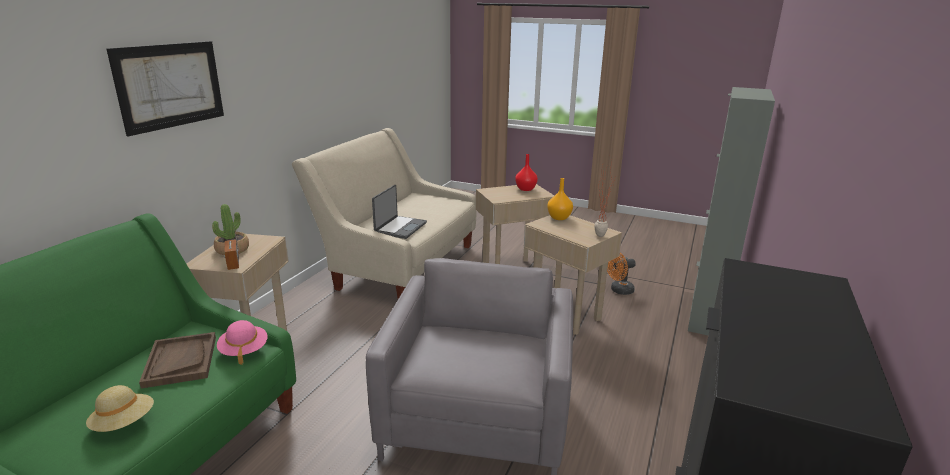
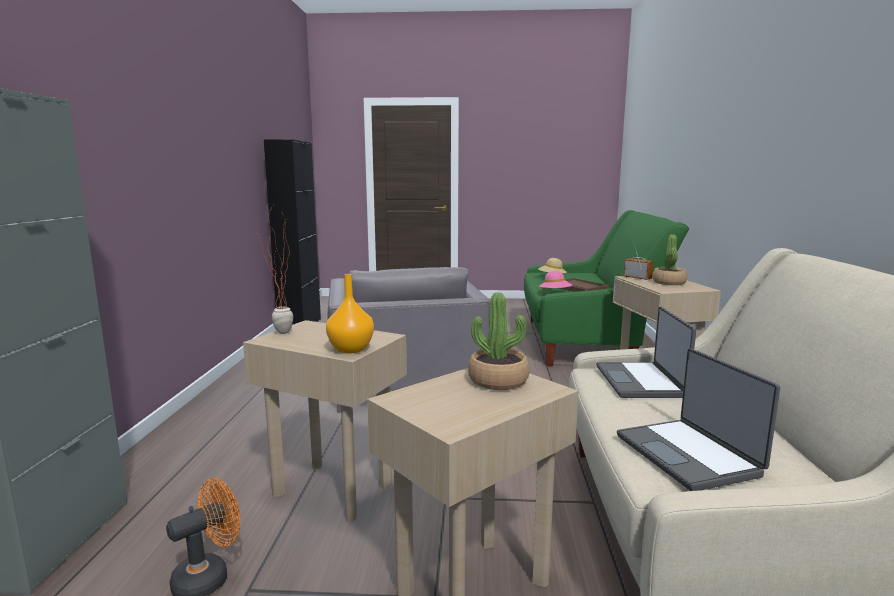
camera: 160 degrees right, 10 degrees down
picture [107,41,224,136] -> none
red vase [515,154,538,191] -> none
none -> potted plant [468,292,529,390]
none -> laptop [617,348,780,491]

